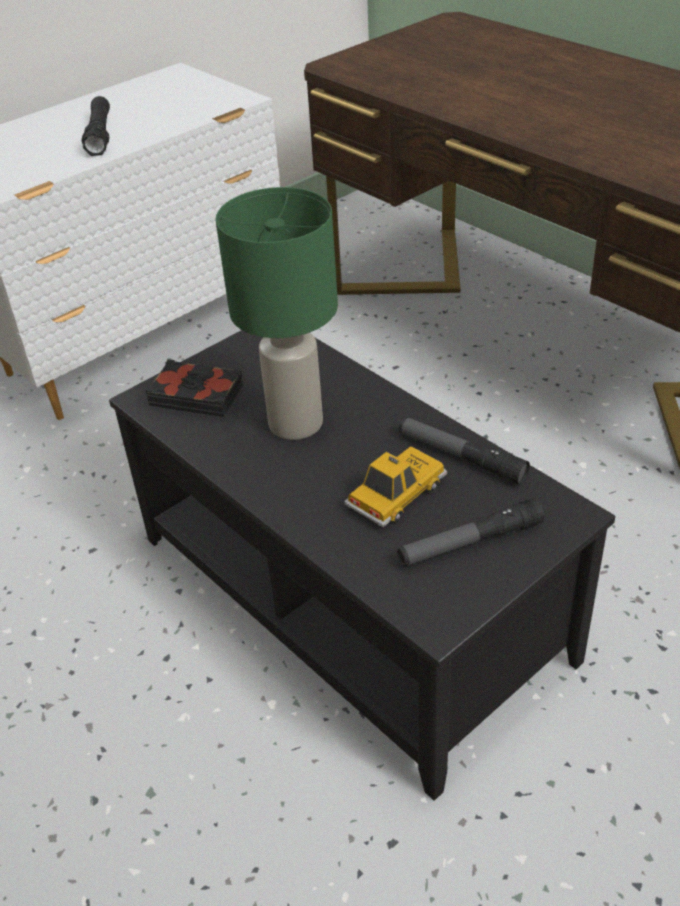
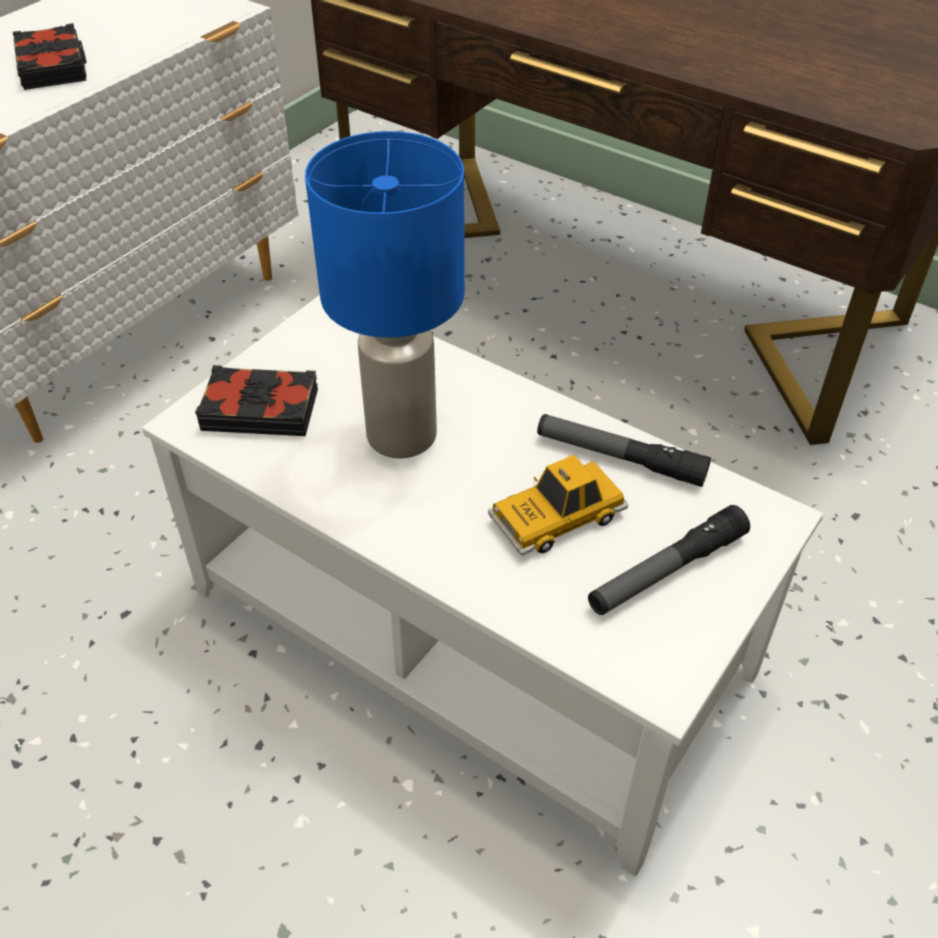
camera: 15 degrees left, 5 degrees up
black flashlight [82,96,110,156] -> black book [13,23,87,90]
black coffee table [109,330,615,800] -> white coffee table [142,295,823,876]
green table lamp [216,187,338,440] -> blue table lamp [305,131,465,458]
toy car [344,446,447,527] -> toy car turned 150 degrees counterclockwise [488,455,628,555]

